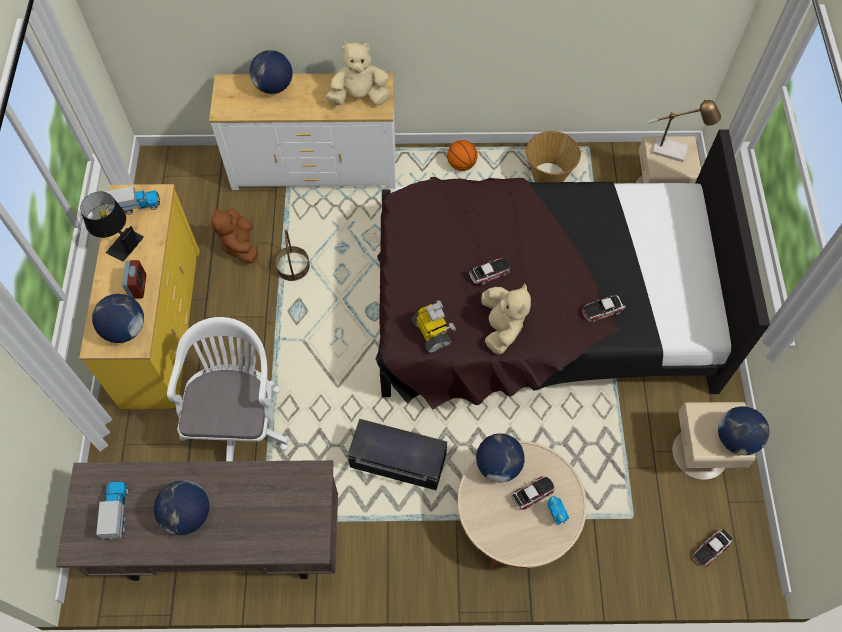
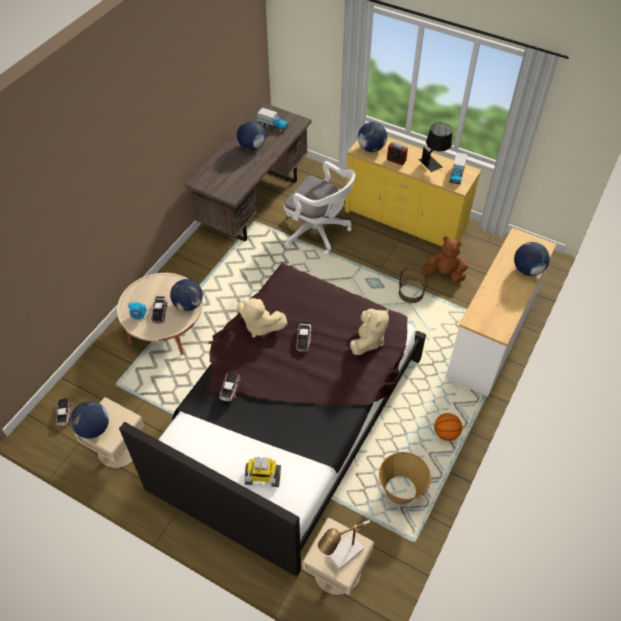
camera: 120 degrees right, 10 degrees down
beige plush toy [326,42,390,106] -> beige plush toy moved to [350,309,389,355]
black storage box [348,419,447,490] -> none
toy robot [411,300,456,353] -> toy robot moved to [245,457,281,487]

